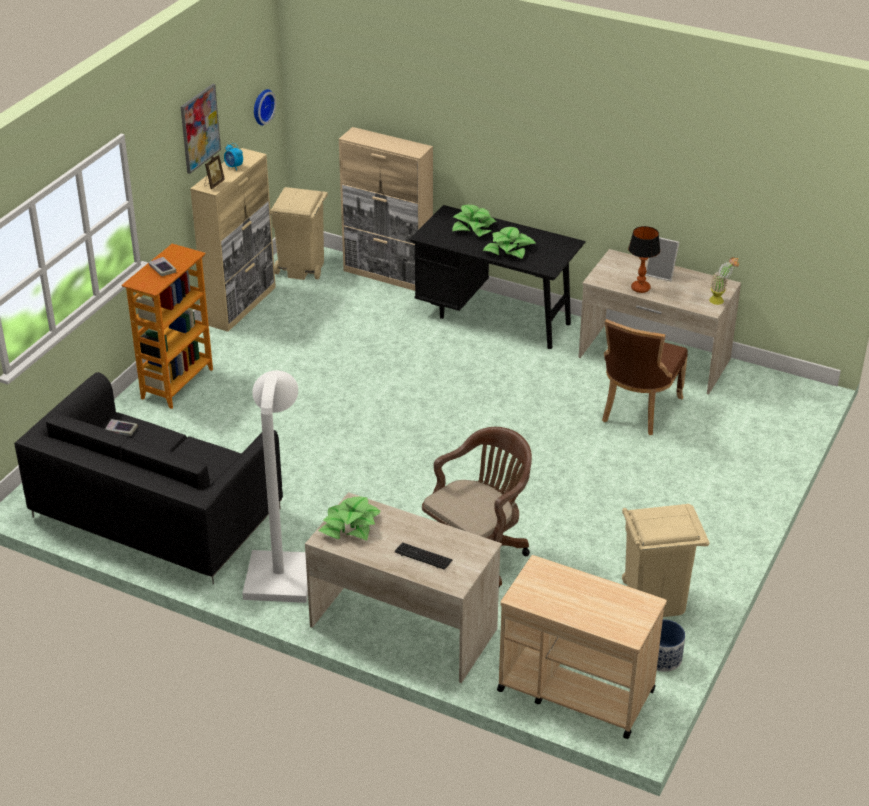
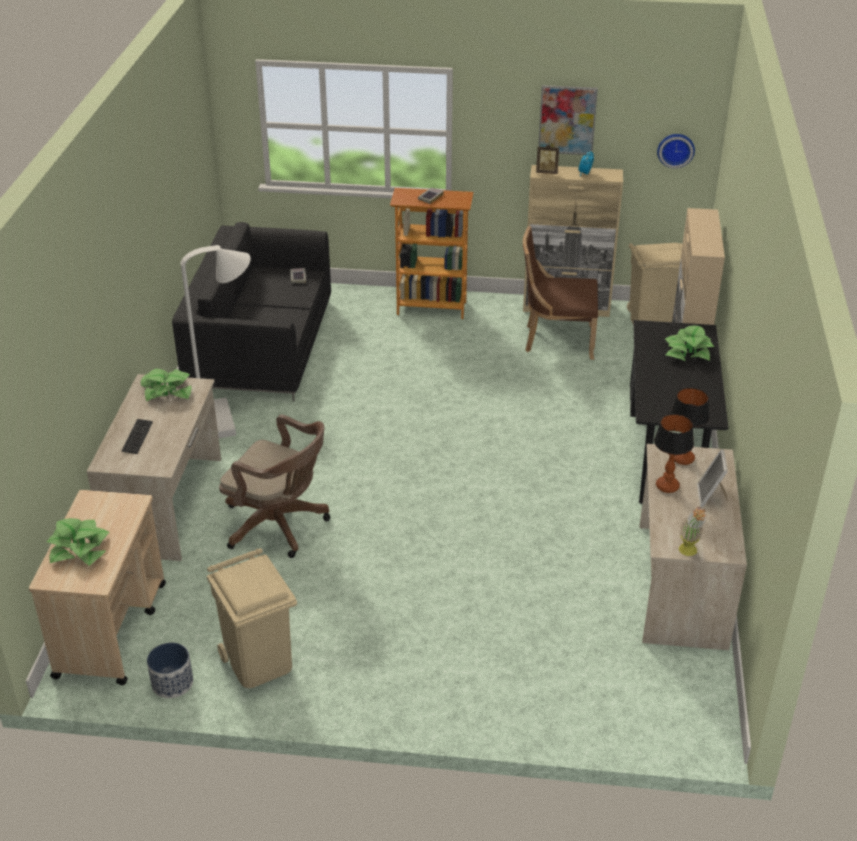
camera: 70 degrees right, 0 degrees up
potted plant [483,227,535,259] -> potted plant moved to [47,518,109,566]
brown chair [602,319,688,435] -> brown chair moved to [523,226,598,360]
none -> table lamp [670,388,709,465]

